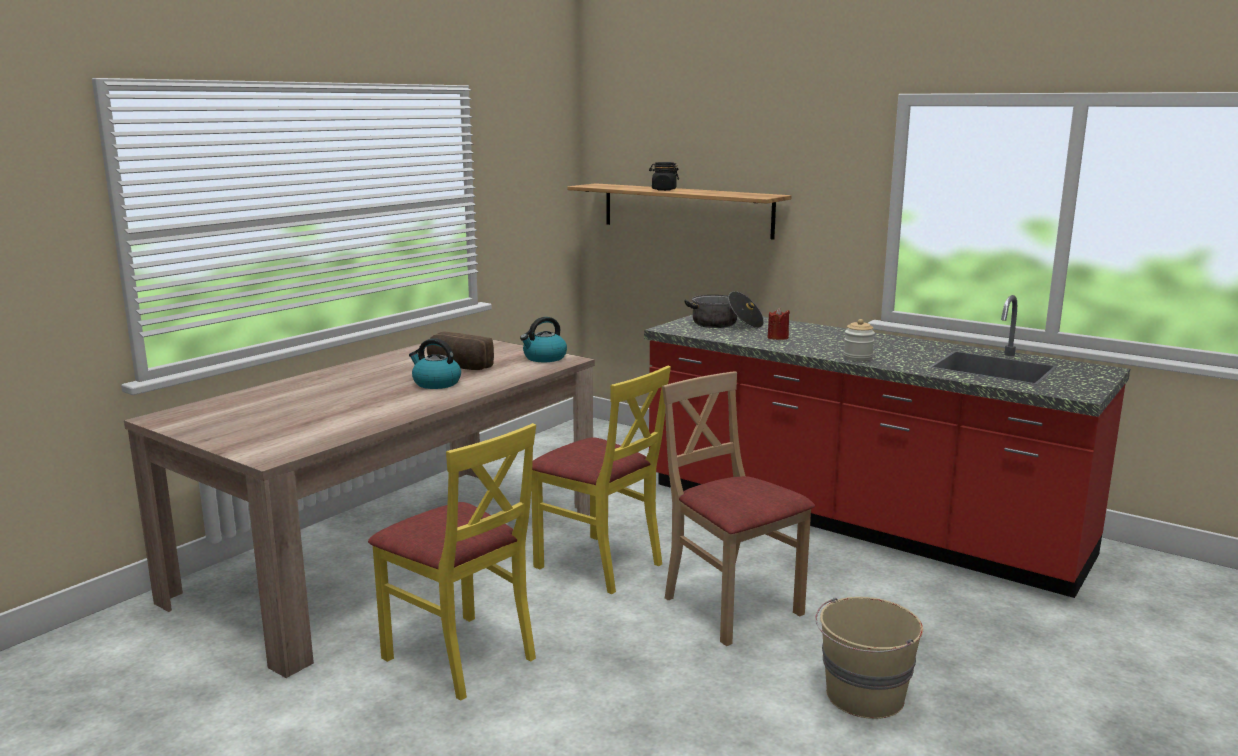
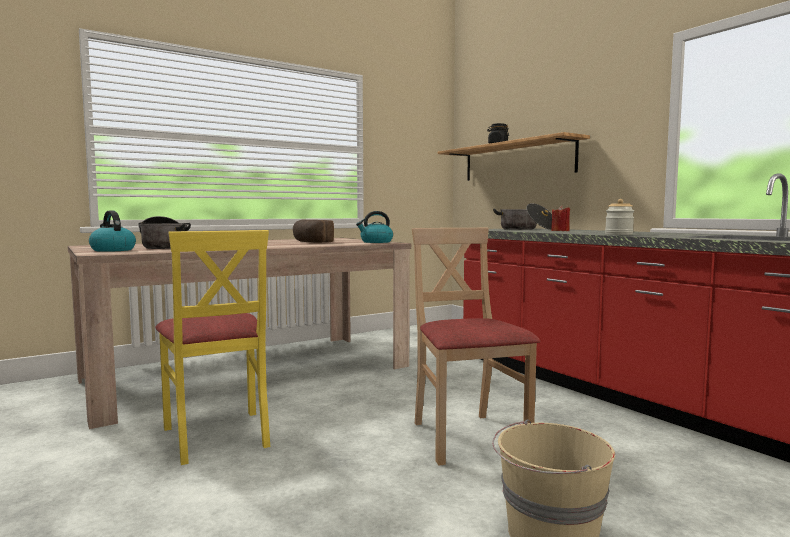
camera: 20 degrees right, 10 degrees down
kettle [409,338,461,389] -> kettle moved to [89,210,136,252]
yellow chair [531,366,671,594] -> none
none -> cooking pot [139,216,191,249]

